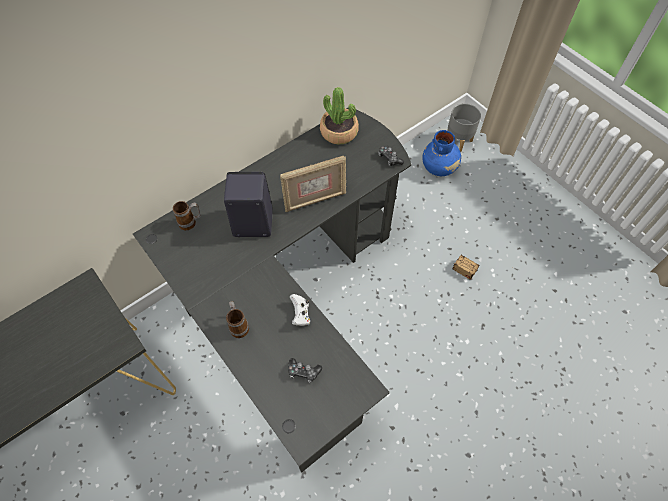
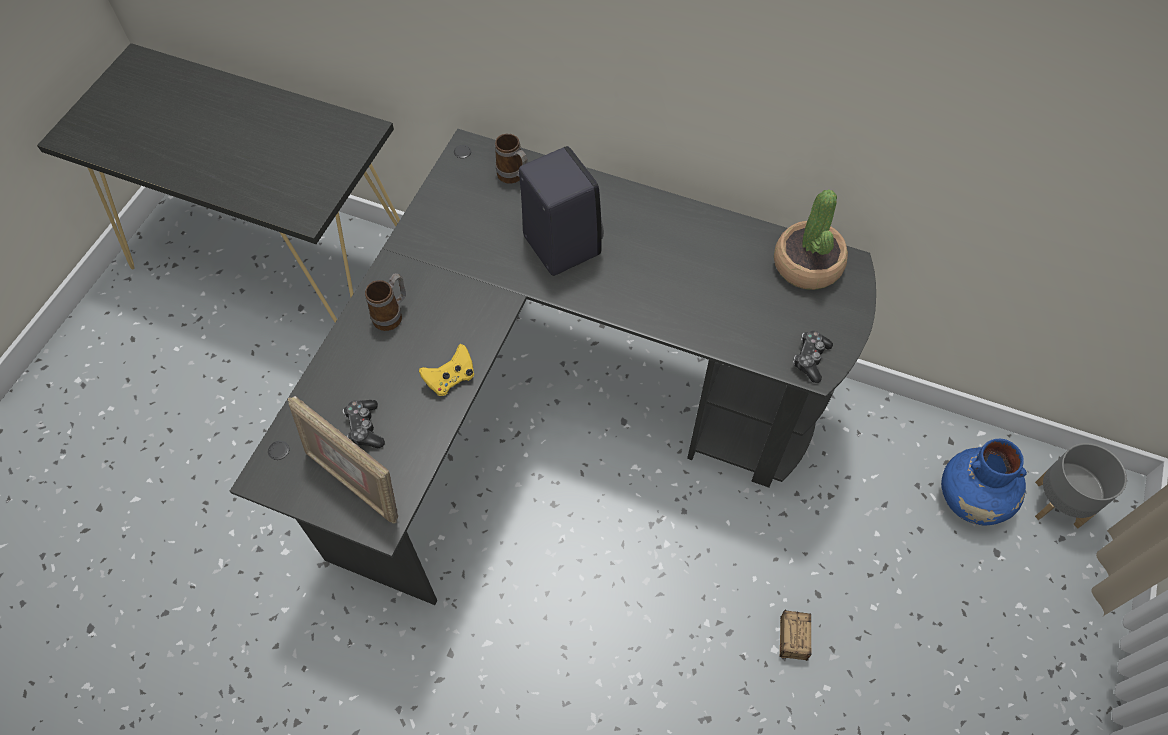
camera: 60 degrees right, 0 degrees up
picture frame [280,156,346,212] -> picture frame moved to [288,396,398,523]
white game controller [290,294,310,326] -> yellow game controller [419,344,474,396]

